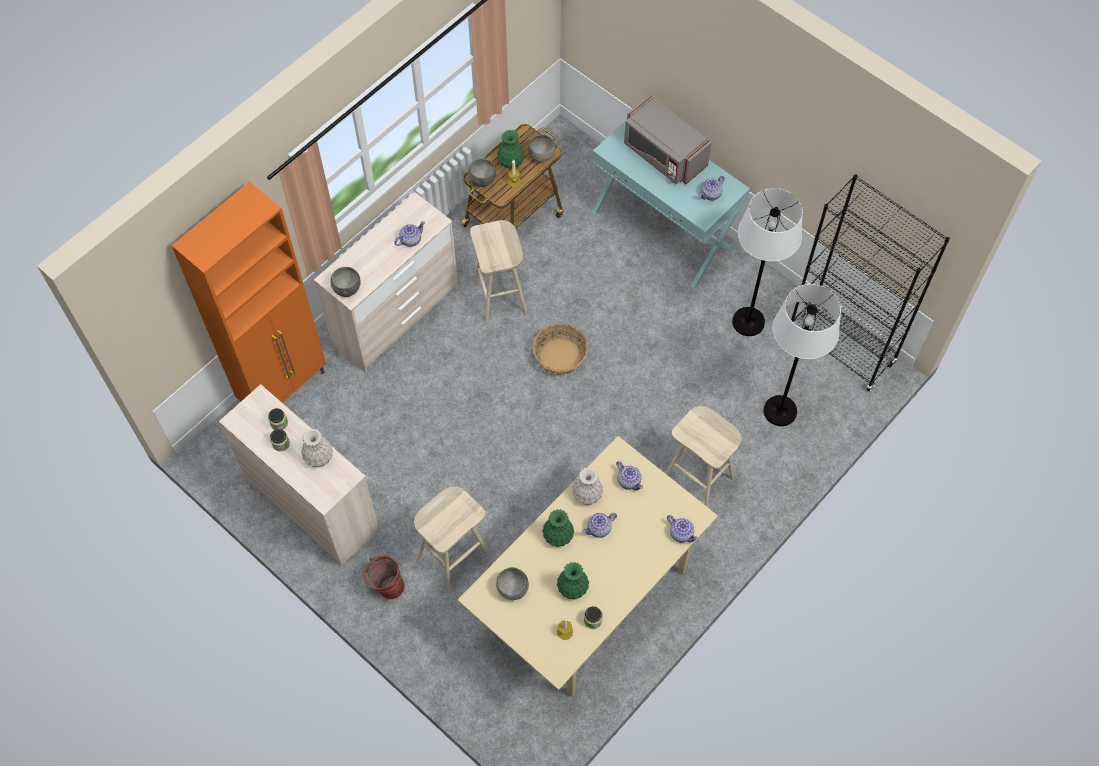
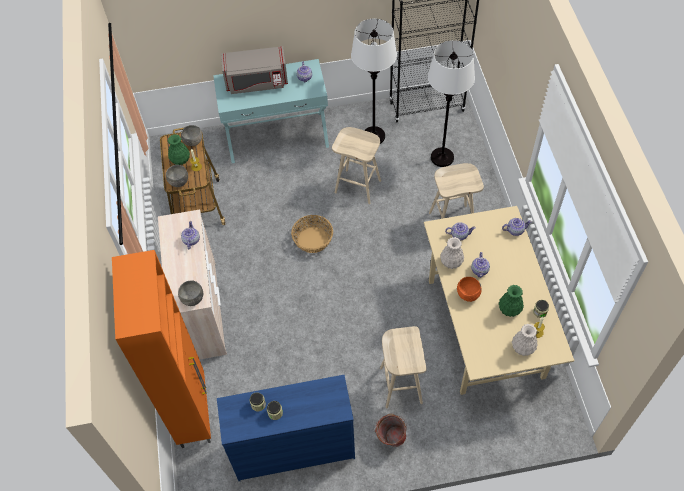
camera: 50 degrees left, 5 degrees down
beige dresser [219,384,379,566] -> blue dresser [217,375,355,481]
white vase [301,428,333,468] -> white vase moved to [512,324,538,356]
beige stool [470,220,527,322] -> beige stool moved to [332,127,381,204]
grey bowl [496,567,529,600] -> none
green vase [542,509,574,547] -> orange bowl [457,277,482,302]

